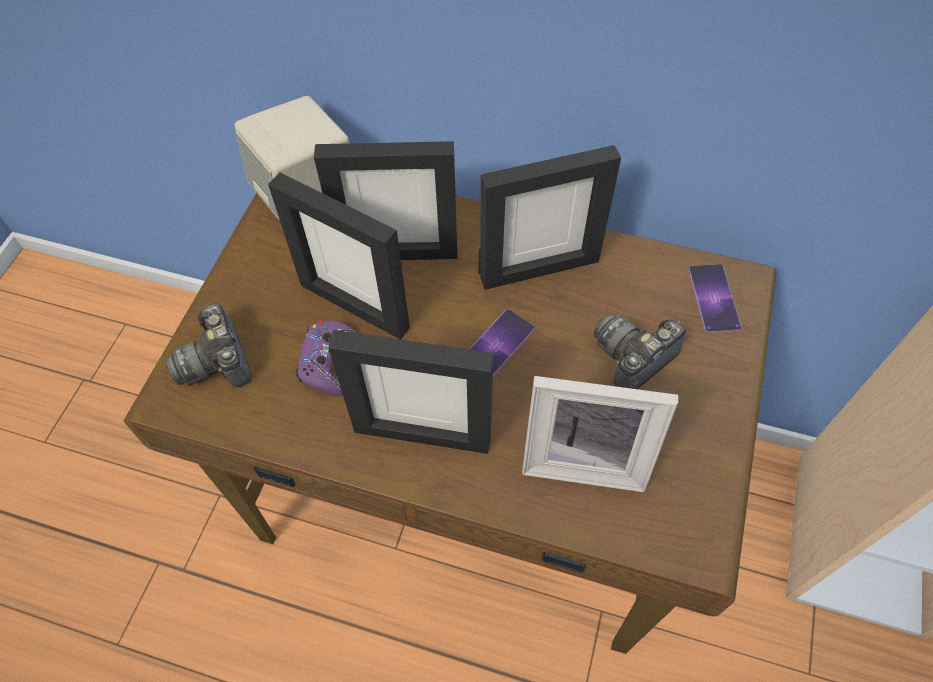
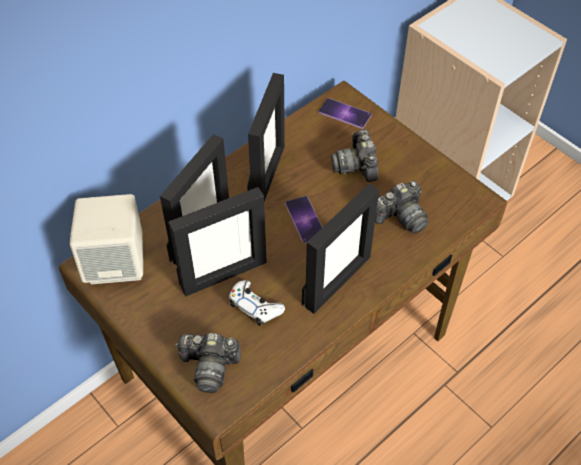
camera: 60 degrees left, 5 degrees down
purple game controller [296,320,356,396] -> white game controller [229,280,285,326]
picture frame [522,376,678,492] -> camera [375,181,428,233]

